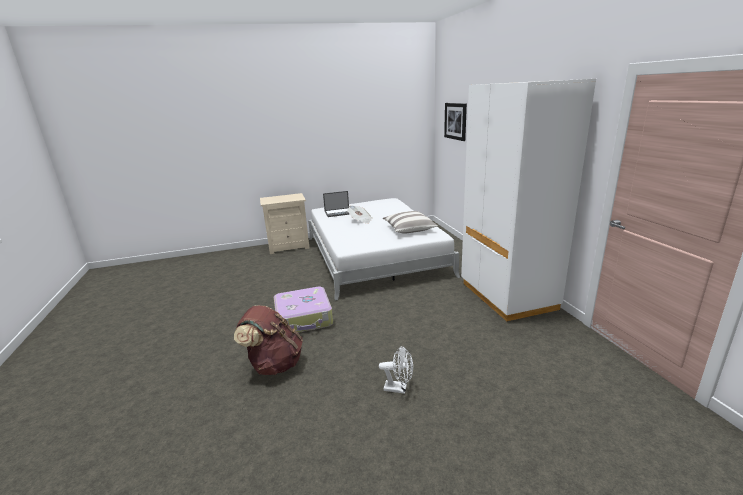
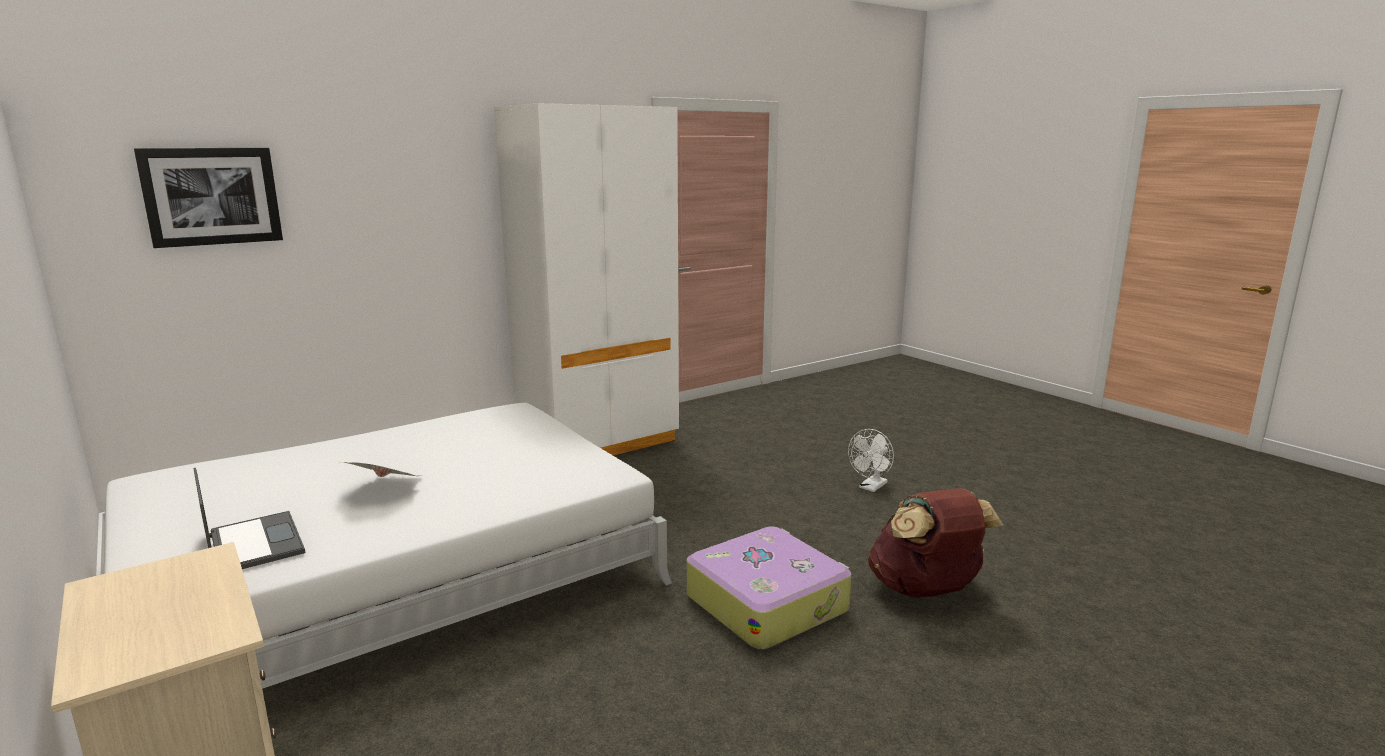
camera: 110 degrees left, 5 degrees down
white fan [379,346,413,394] -> white fan turned 135 degrees counterclockwise [848,429,894,492]
pillow [383,211,438,234] -> none

